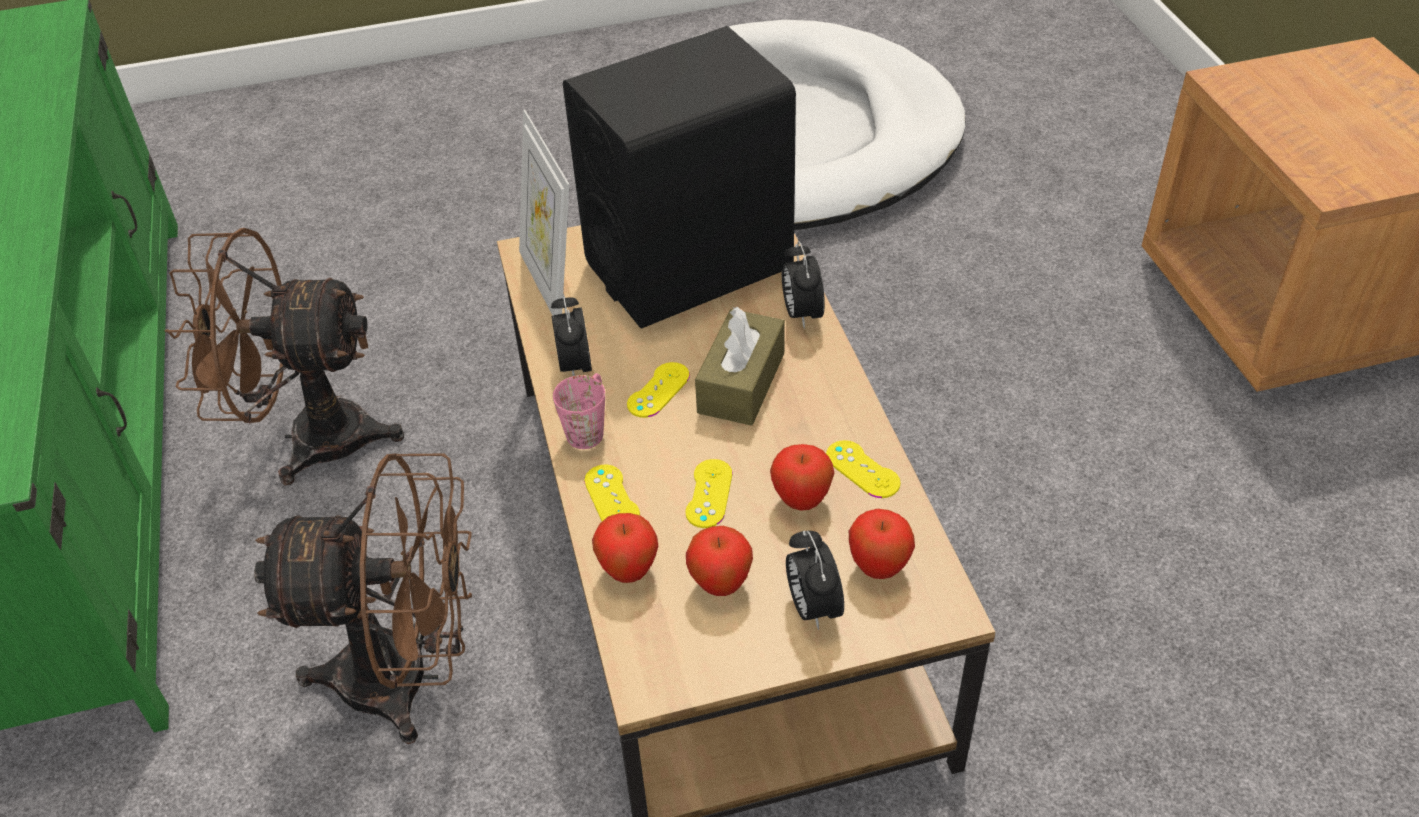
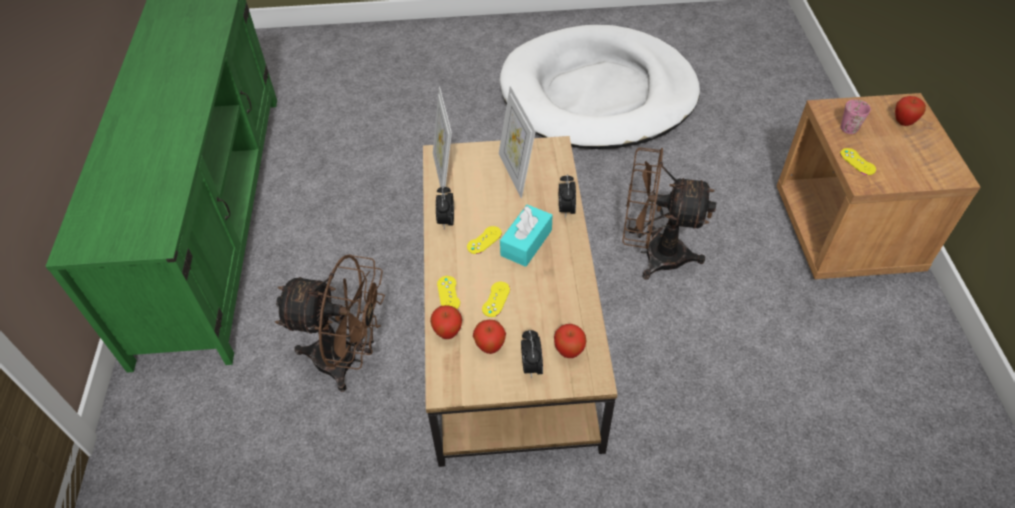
camera: 10 degrees right, 5 degrees up
brown fan [164,228,404,485] -> brown fan moved to [623,147,716,279]
pink mug [553,373,605,449] -> pink mug moved to [841,99,871,134]
black speaker [563,26,796,328] -> picture frame [499,86,536,198]
brown tissue box [695,307,785,426] -> turquoise tissue box [500,204,553,267]
apple [770,444,834,511] -> apple moved to [895,96,926,126]
yellow game controller [826,440,900,498] -> yellow game controller moved to [840,148,876,175]

